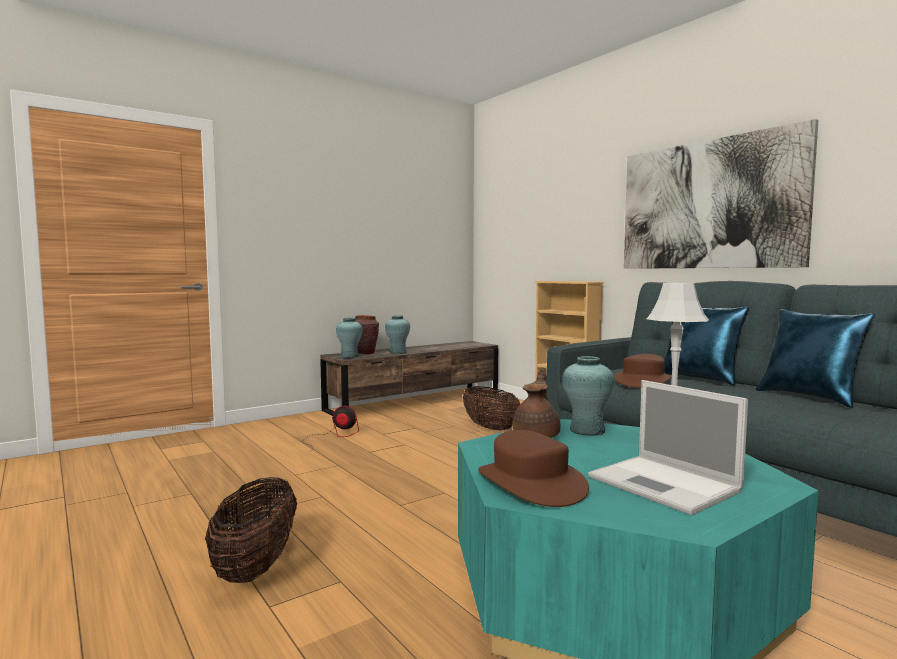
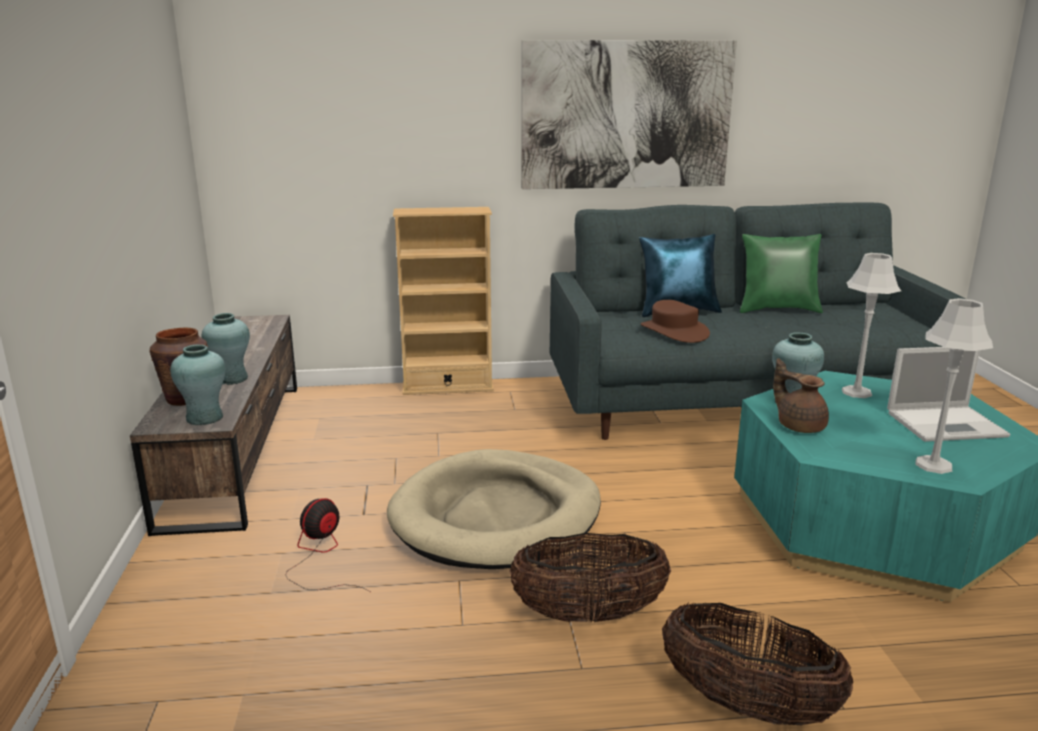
camera: 60 degrees left, 15 degrees up
basket [463,386,520,431] -> basket moved to [510,533,671,622]
brown hat [478,430,589,507] -> grey table lamp [915,298,993,474]
blue pillow [756,309,875,408] -> green pillow [740,234,823,313]
none -> beige dog bed [387,449,601,569]

